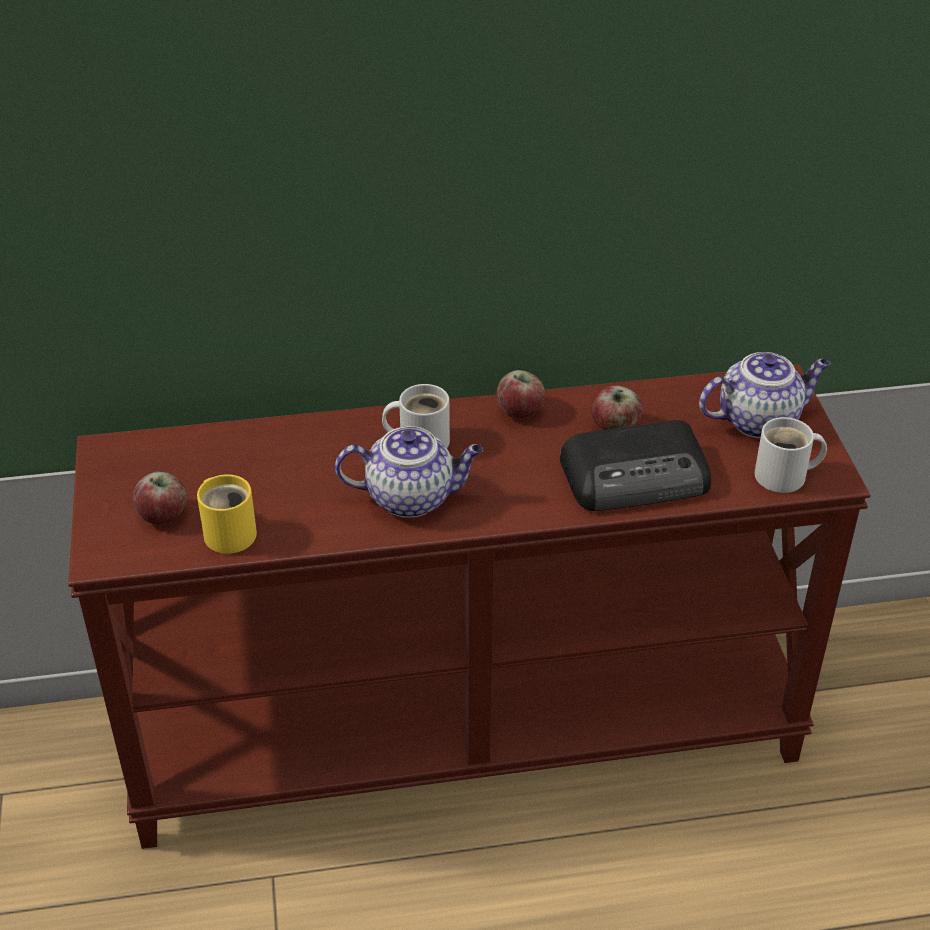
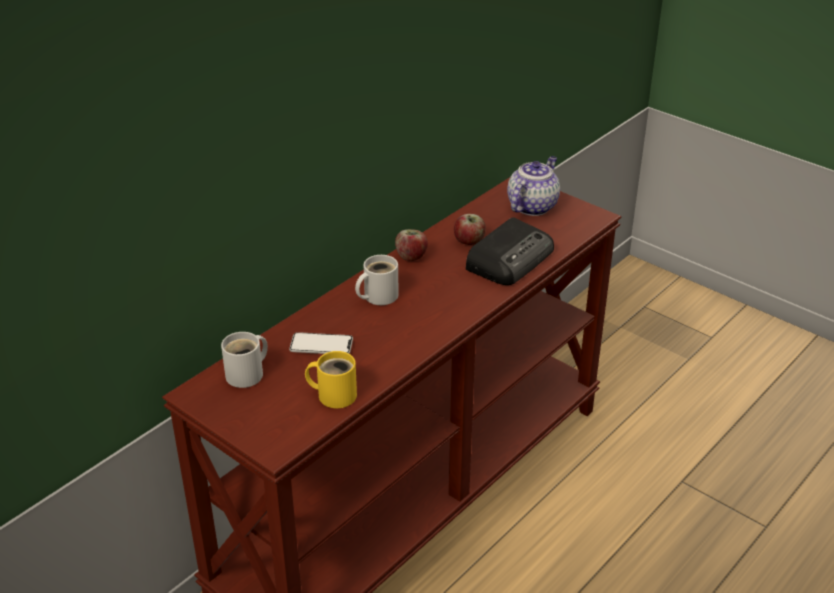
camera: 40 degrees left, 5 degrees down
apple [133,471,186,525] -> none
teapot [335,426,483,518] -> none
white mug [754,417,827,493] -> white mug moved to [221,332,268,388]
none -> phone [289,332,353,354]

